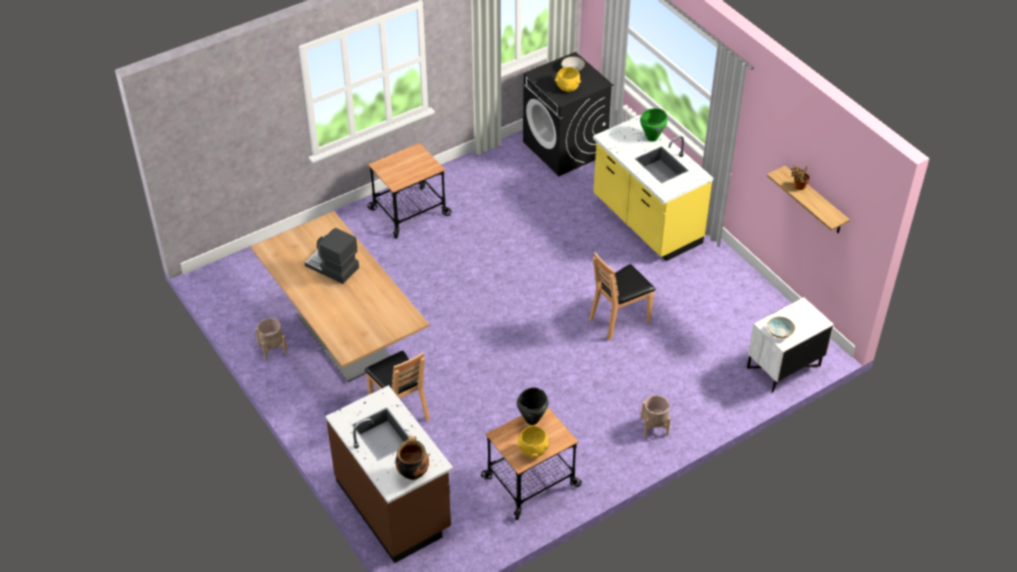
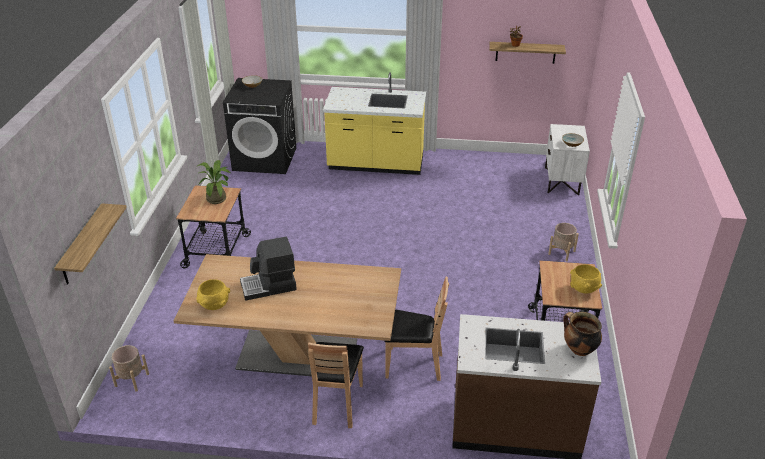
camera: 50 degrees left, 10 degrees down
beige planter [256,318,288,360] -> beige planter moved to [109,345,149,392]
black cooking pot [517,388,548,425] -> none
yellow bowl [555,67,581,92] -> yellow bowl moved to [196,279,230,310]
brown chair [589,252,656,341] -> brown chair moved to [308,342,364,428]
green cooking pot [640,108,668,142] -> none
none -> shelf [54,203,127,285]
none -> potted plant [197,160,230,204]

